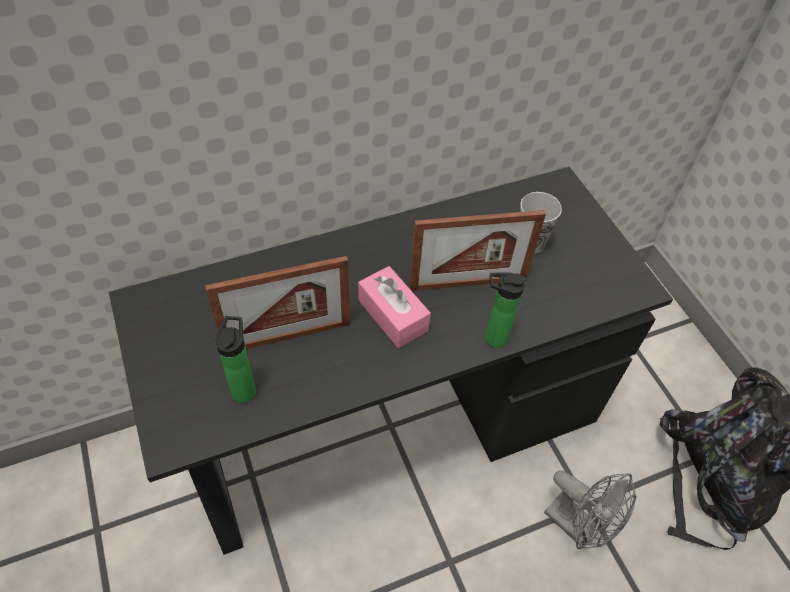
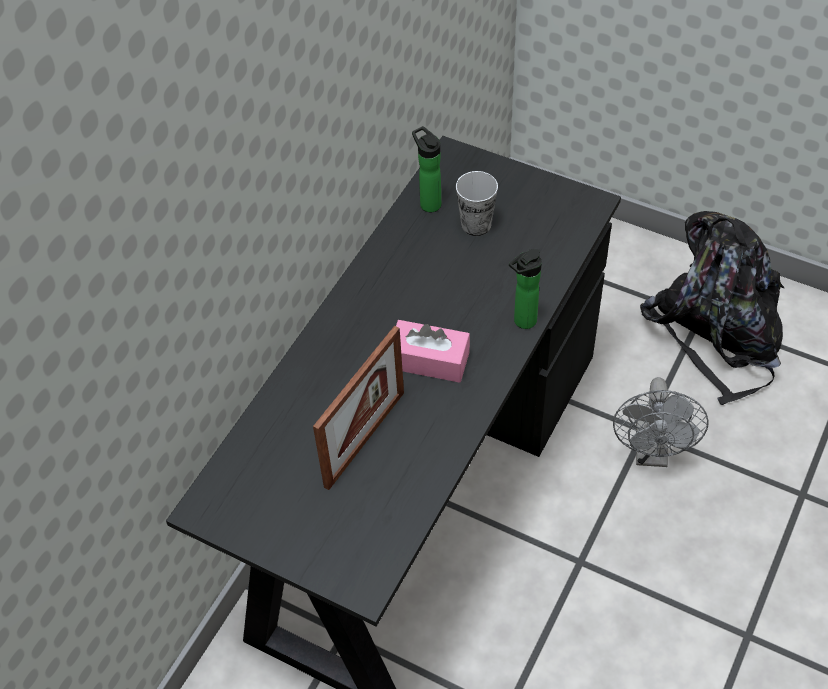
camera: 35 degrees left, 0 degrees up
bottle [215,316,256,403] -> bottle moved to [412,126,441,212]
picture frame [409,210,546,291] -> none
grey fan [544,470,636,549] -> grey fan turned 90 degrees clockwise [613,377,709,467]

